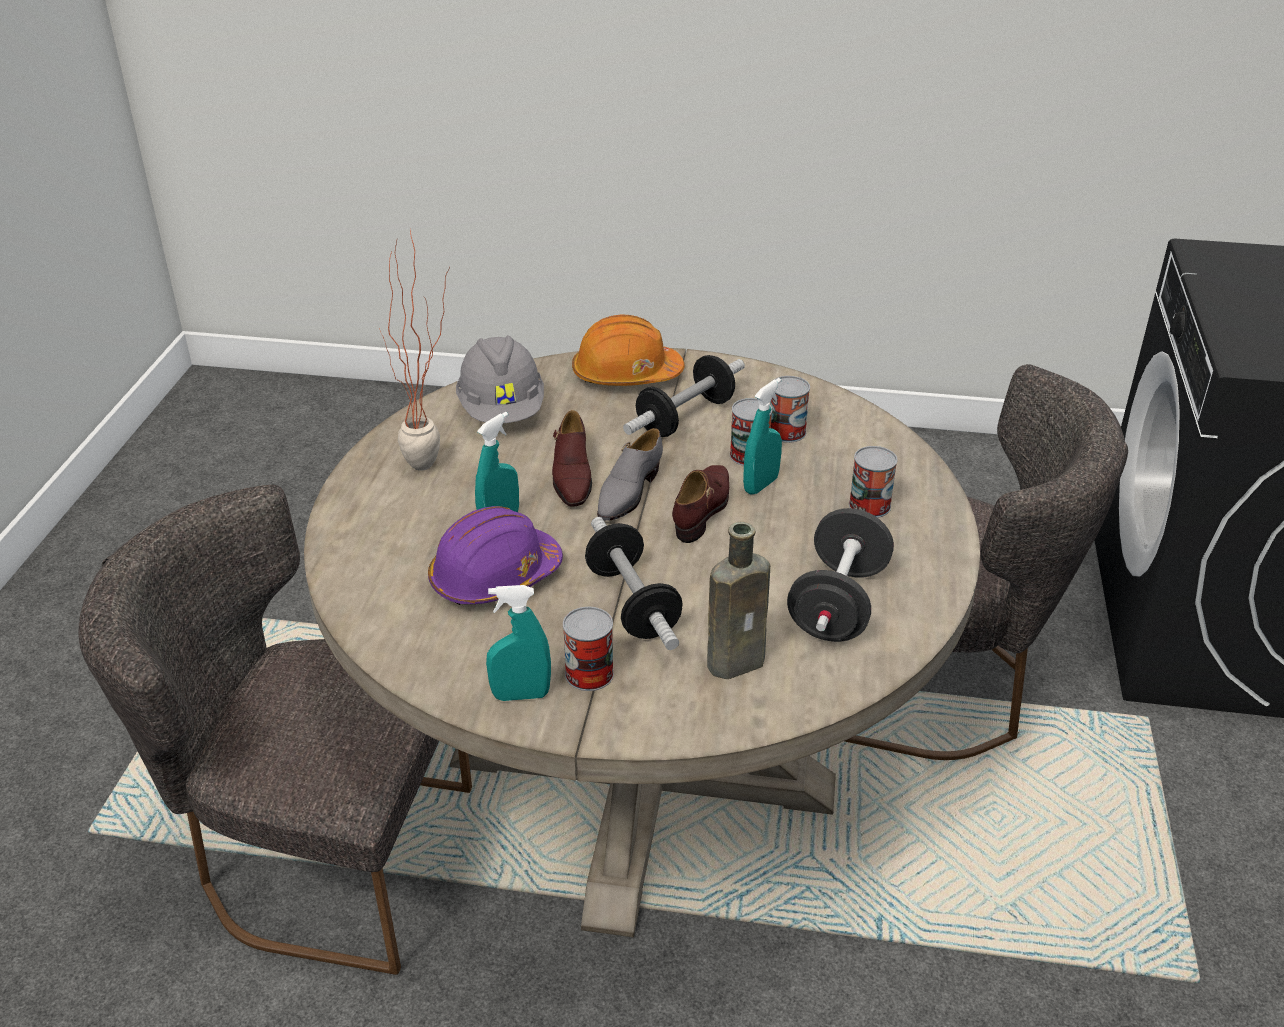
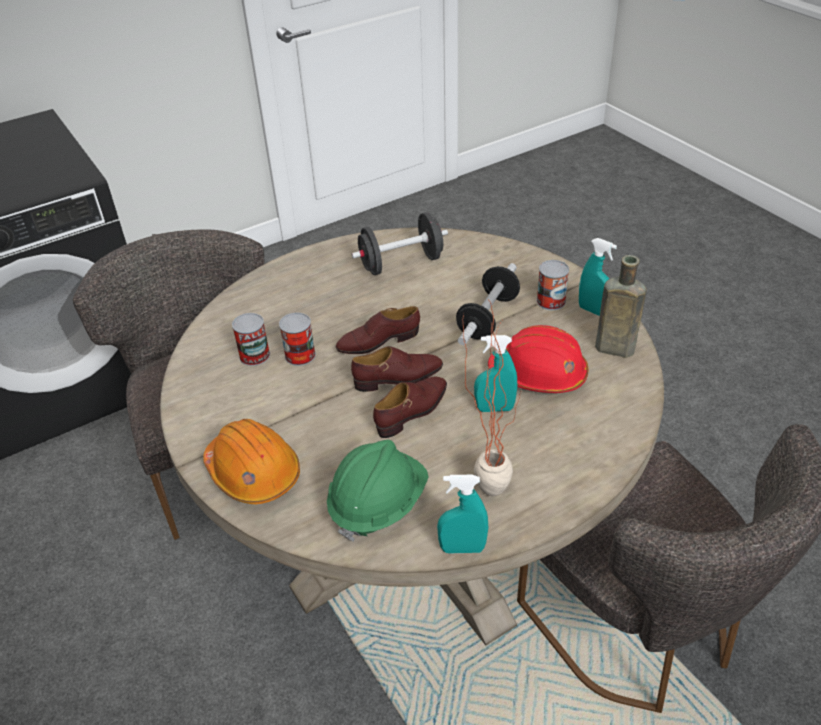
camera: 130 degrees left, 5 degrees up
purple hard hat [428,506,563,605] -> red hard hat [488,325,589,393]
grey hard hat [456,335,544,423] -> green hard hat [327,439,429,542]
grey shoe [597,428,663,521] -> brown shoe [351,346,443,392]
dumbbell [623,355,745,437] -> none
brown bottle [707,522,770,679] -> brown bottle moved to [595,255,647,358]
turquoise spray bottle [743,378,782,495] -> turquoise spray bottle moved to [437,475,488,554]
can [849,446,898,518] -> none

